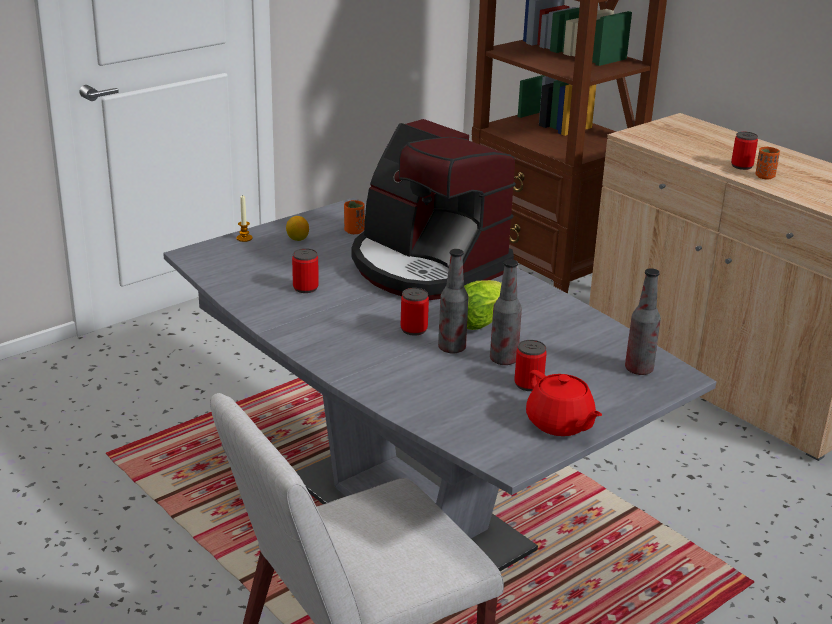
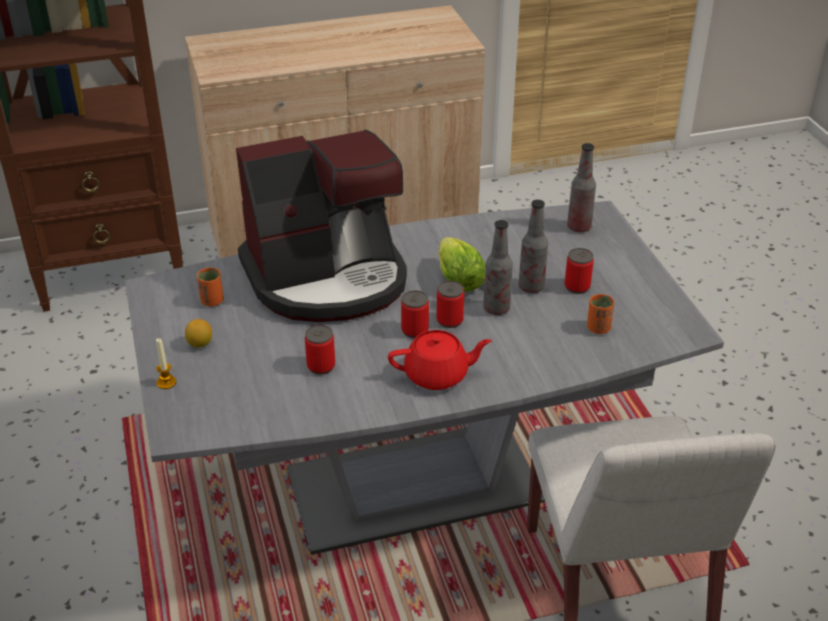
camera: 65 degrees left, 10 degrees up
red teapot [526,370,602,436] -> red teapot moved to [388,330,492,390]
can [731,132,758,170] -> can moved to [401,290,429,338]
orange cup [755,147,780,179] -> orange cup moved to [587,294,614,334]

